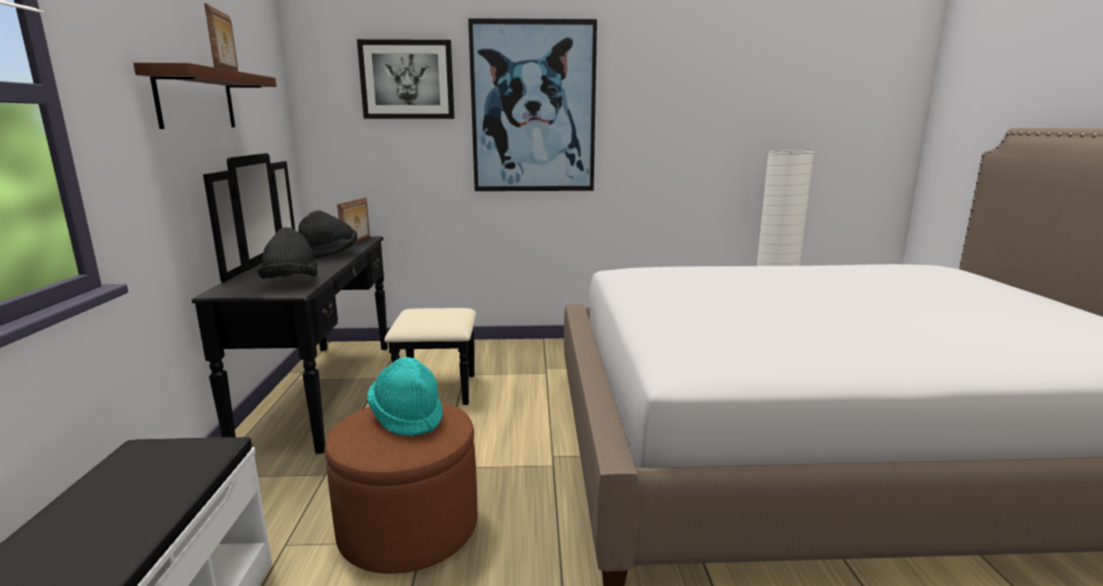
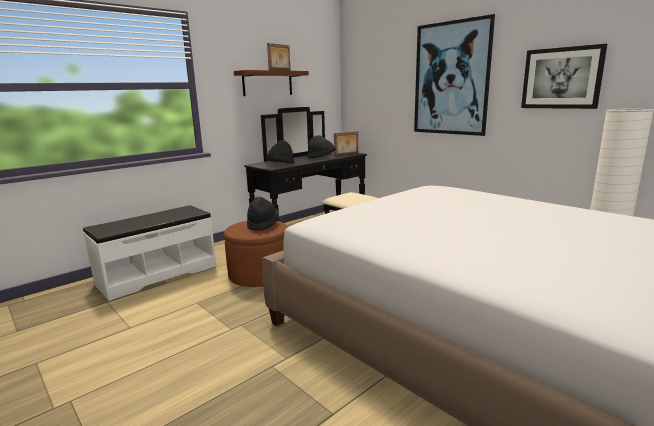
camera: 50 degrees right, 0 degrees up
picture [357,39,454,119] -> picture moved to [521,44,607,109]
turquoise hat [367,357,443,436] -> black hat [247,197,279,231]

